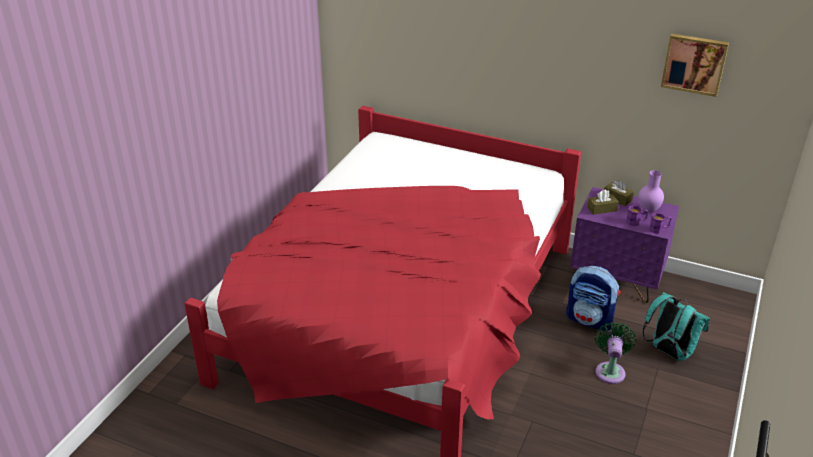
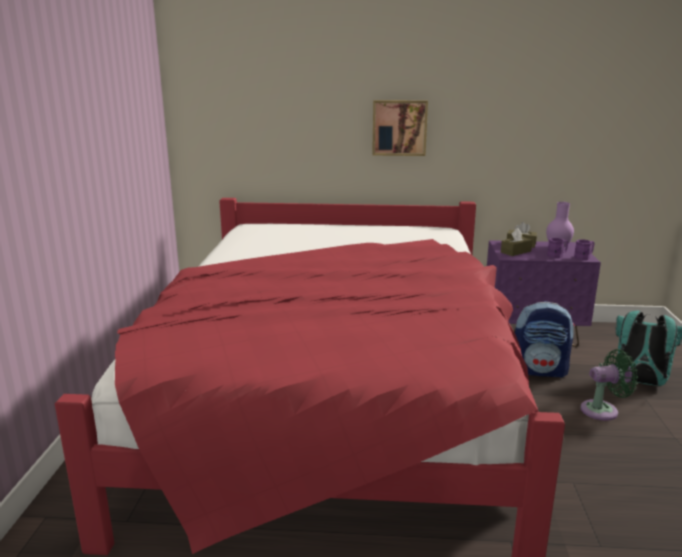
camera: 20 degrees left, 15 degrees down
green fan [595,322,636,384] -> green fan turned 90 degrees clockwise [581,349,638,421]
picture [661,34,729,97] -> picture moved to [372,100,428,156]

